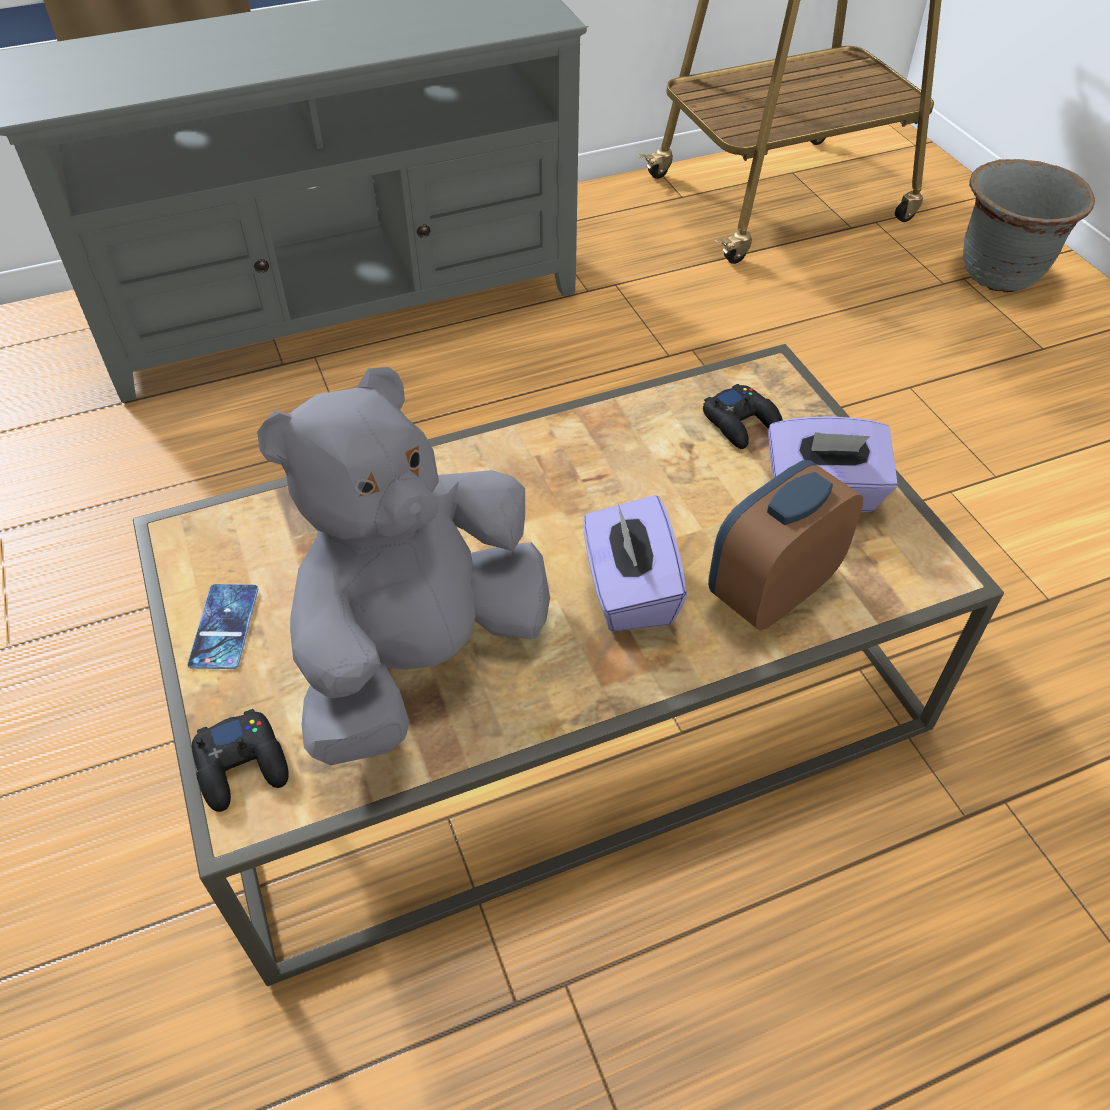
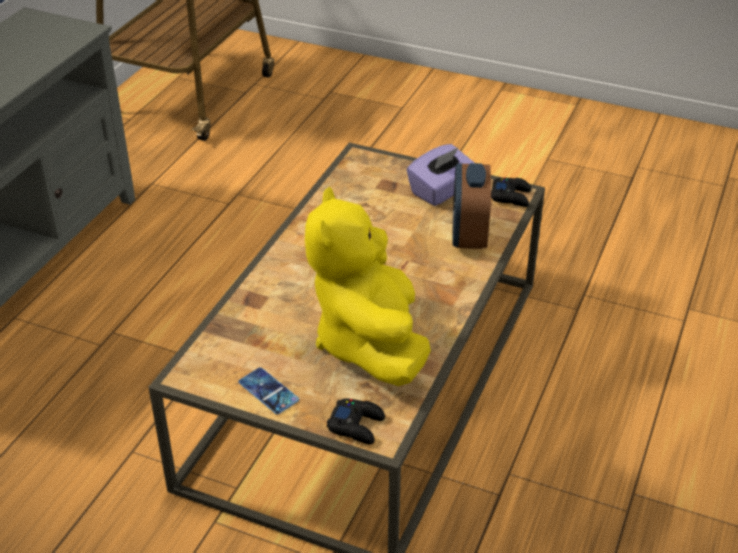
camera: 45 degrees left, 10 degrees down
grey plush toy [257,367,550,765] -> yellow plush toy [305,187,431,386]
purple tissue box [583,495,687,631] -> none
black game controller [703,384,783,449] -> black game controller moved to [491,177,531,207]
grey planter [963,159,1095,293] -> none

